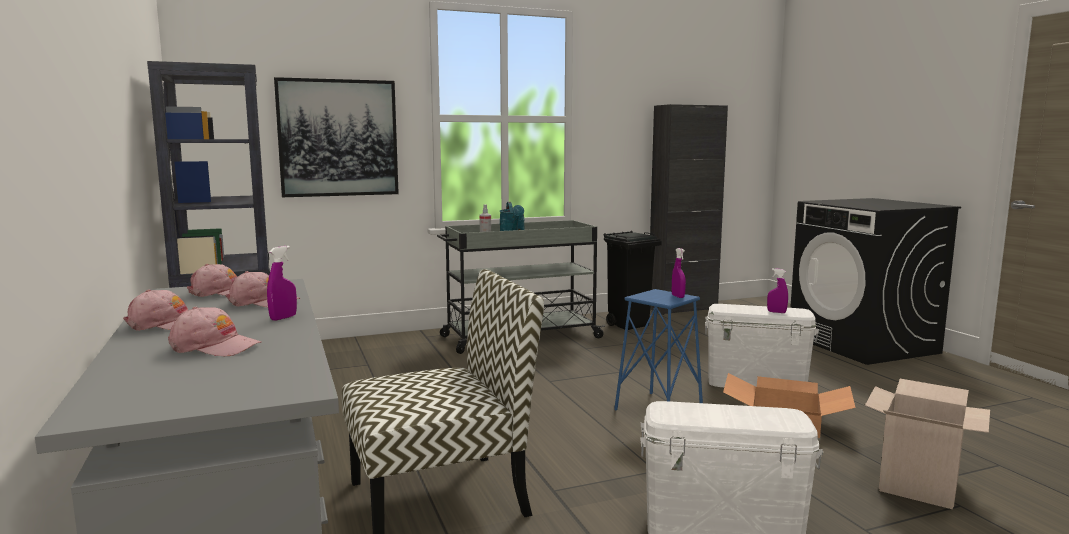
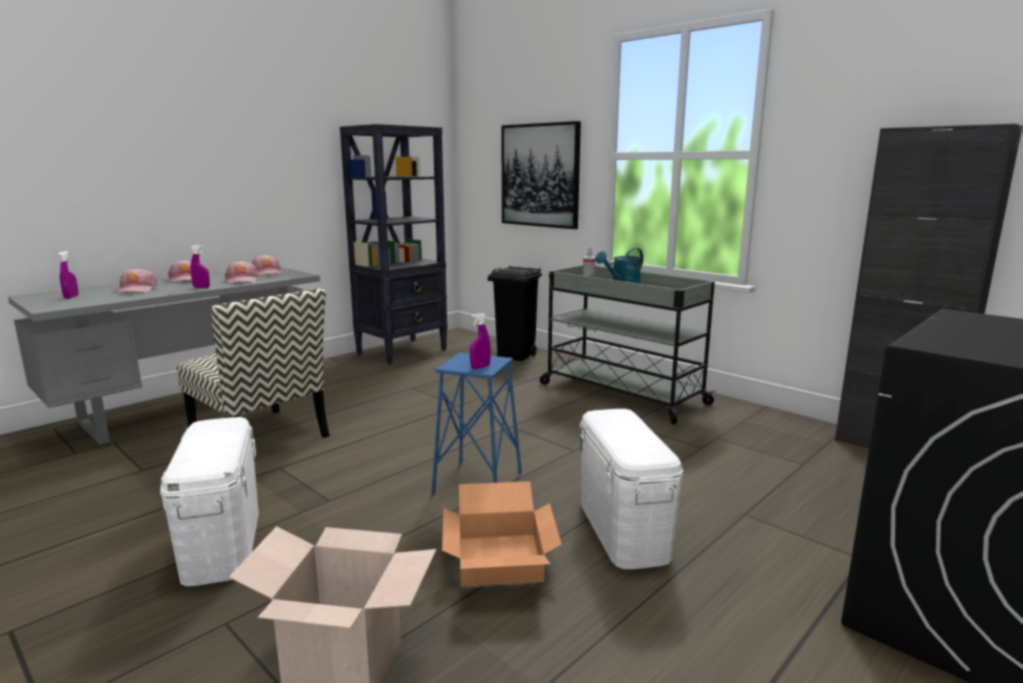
camera: 65 degrees right, 5 degrees up
black trash can [603,231,662,330] -> black trash can moved to [488,266,542,361]
purple spray bottle [767,268,788,313] -> purple spray bottle moved to [58,251,78,299]

